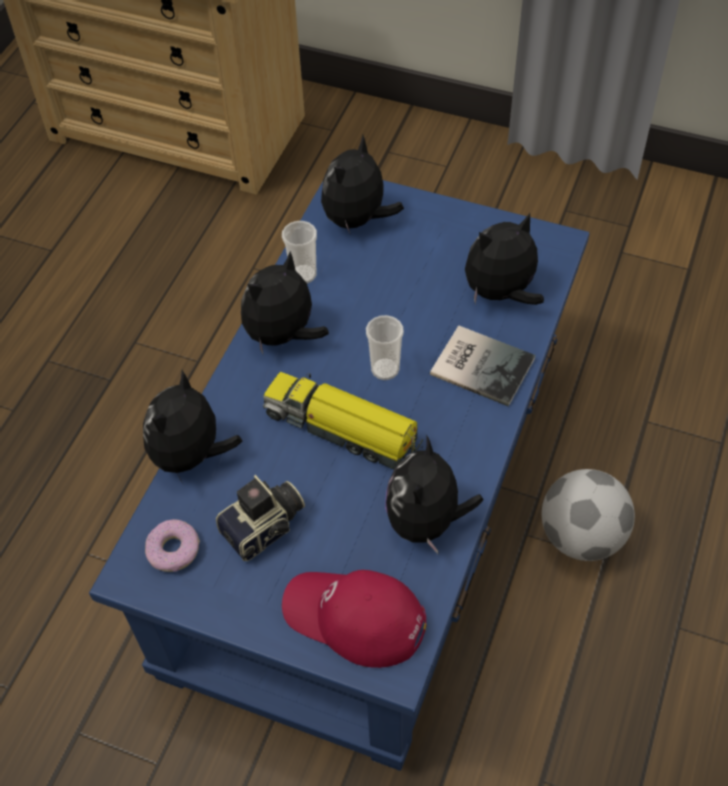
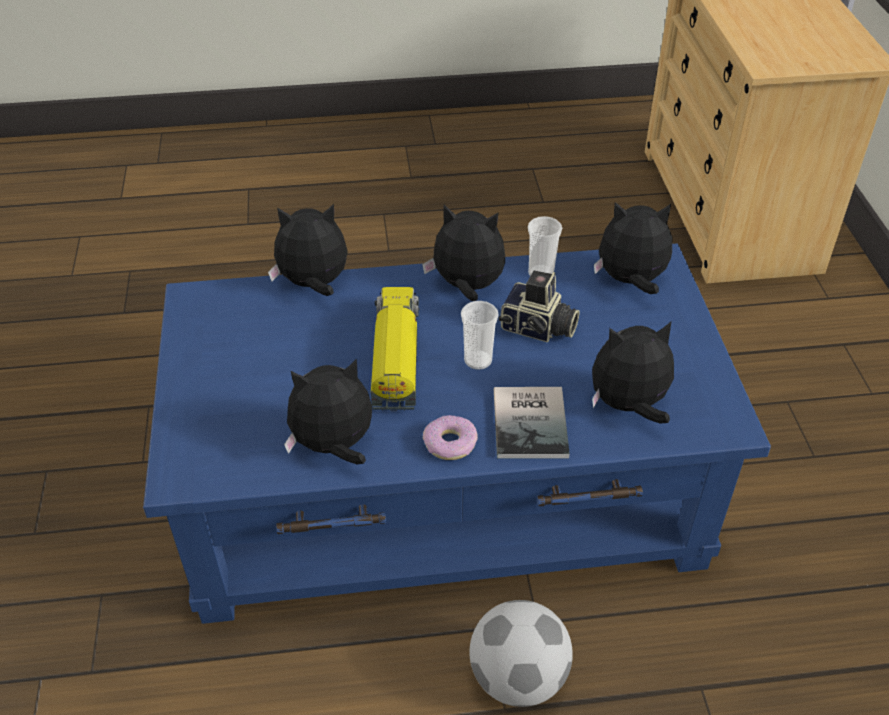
camera: 60 degrees right, 10 degrees down
donut [145,519,200,572] -> donut moved to [423,415,478,460]
camera [216,475,305,561] -> camera moved to [499,271,580,342]
red cap [282,570,426,668] -> none
plush toy [465,213,544,305] -> plush toy turned 45 degrees counterclockwise [592,322,674,424]

